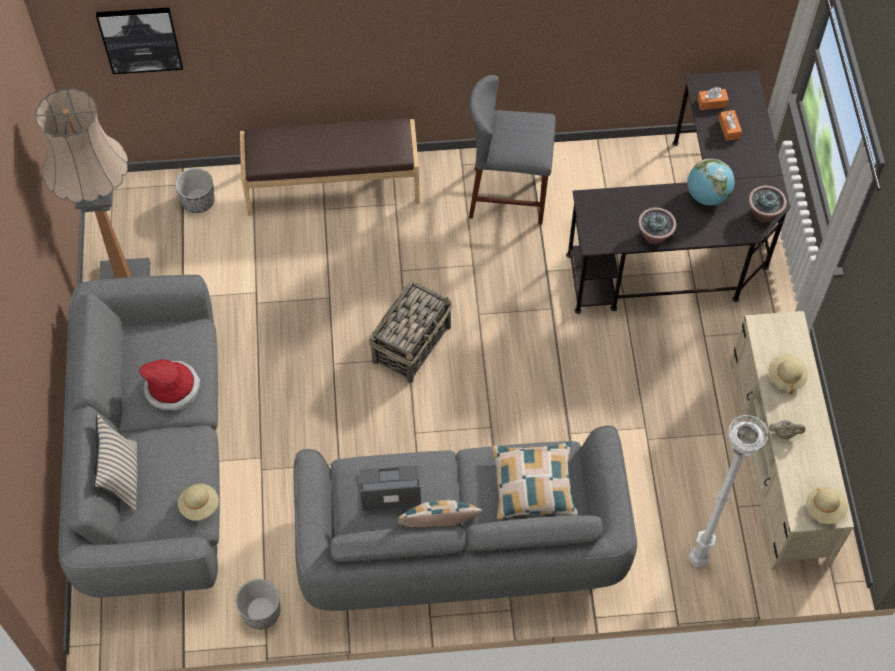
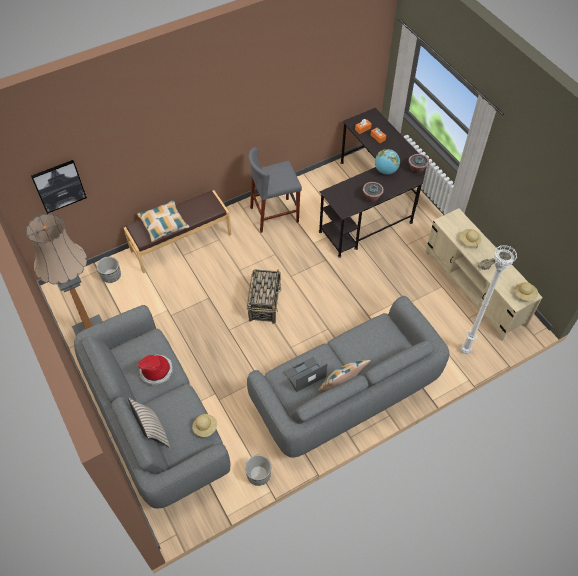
camera: 25 degrees left, 5 degrees down
pillow [492,442,578,520] -> pillow moved to [137,200,189,242]

